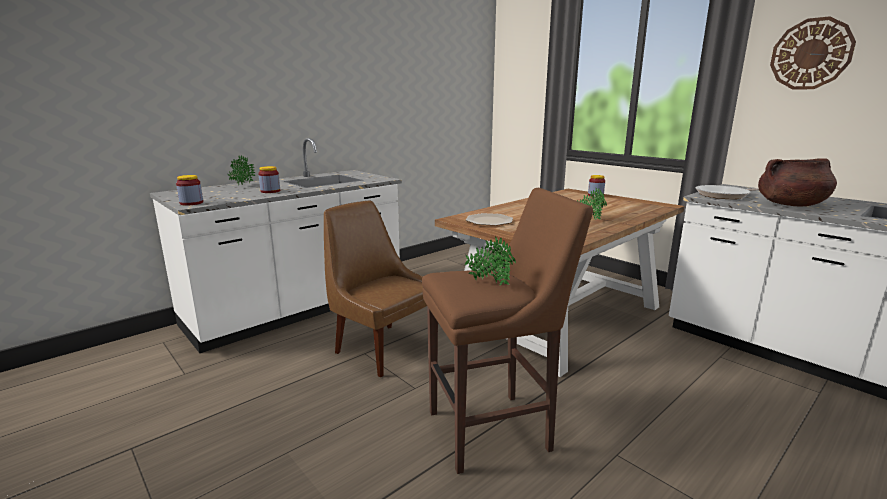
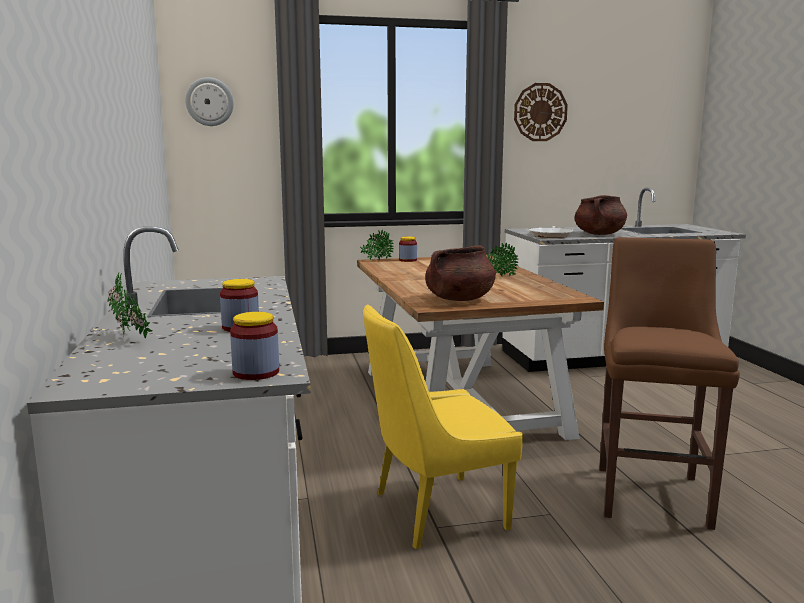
camera: 60 degrees left, 5 degrees down
brown chair [324,201,427,378] -> yellow chair [363,304,523,549]
potted plant [465,237,516,285] -> potted plant moved to [360,230,394,260]
plate [466,213,513,226] -> brown cooking pot [425,246,496,301]
none -> wall clock [185,77,234,126]

